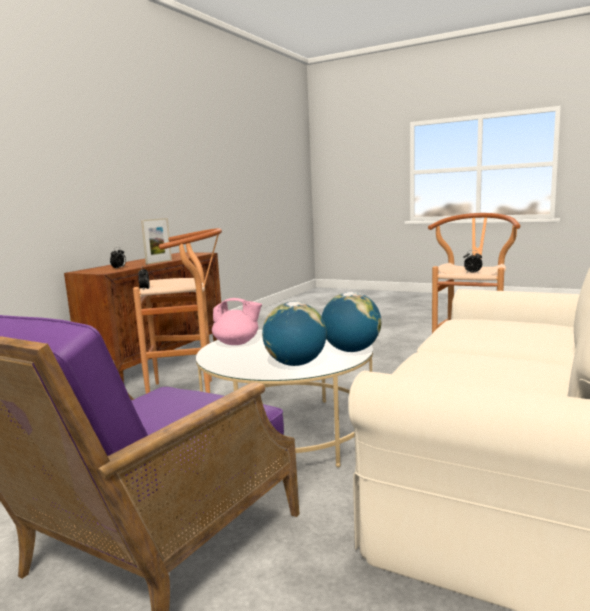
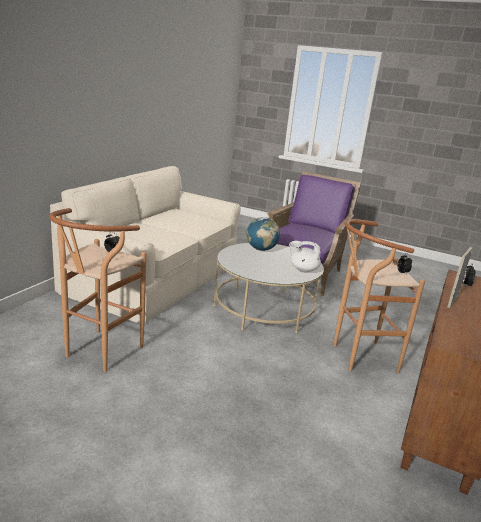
camera: 175 degrees right, 10 degrees up
pink teapot [212,298,262,345] -> white teapot [289,241,321,272]
globe [322,292,381,352] -> none

